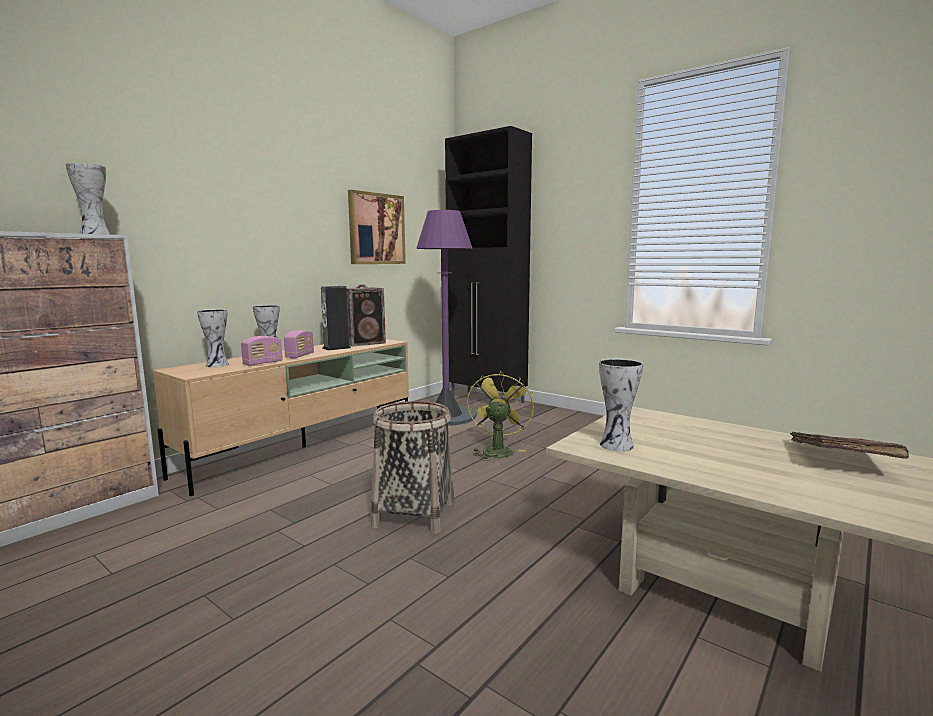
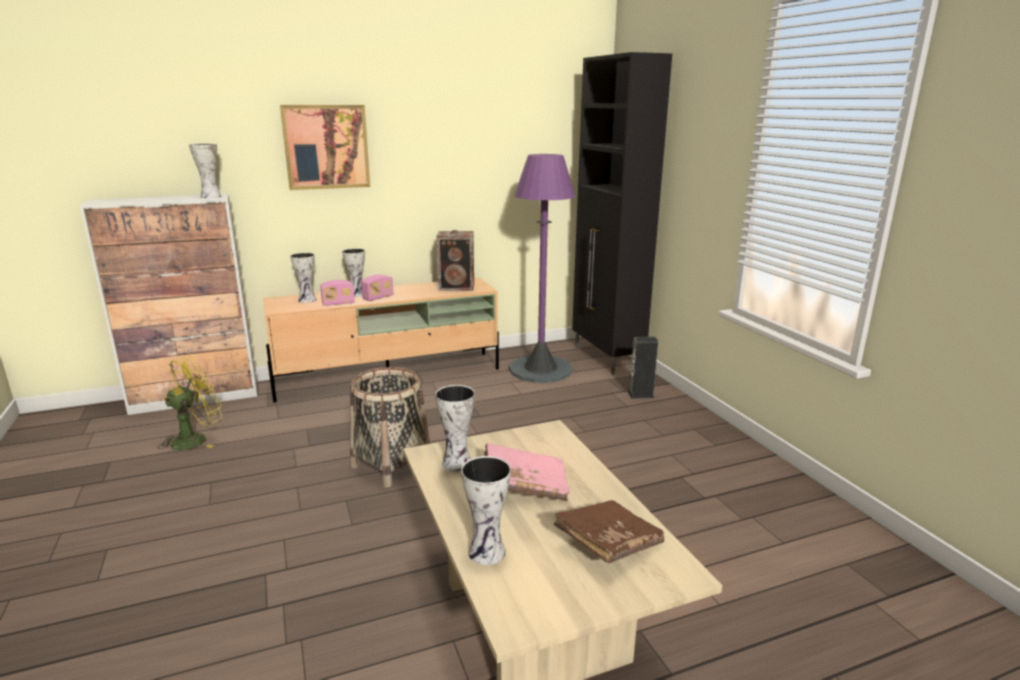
camera: 30 degrees right, 10 degrees up
speaker [321,286,351,351] -> speaker moved to [628,337,658,399]
picture [348,190,406,264] -> picture moved to [280,105,370,190]
yellow fan [467,370,534,461] -> yellow fan moved to [157,357,222,450]
none -> vase [461,456,511,565]
none -> pink book [484,443,570,501]

